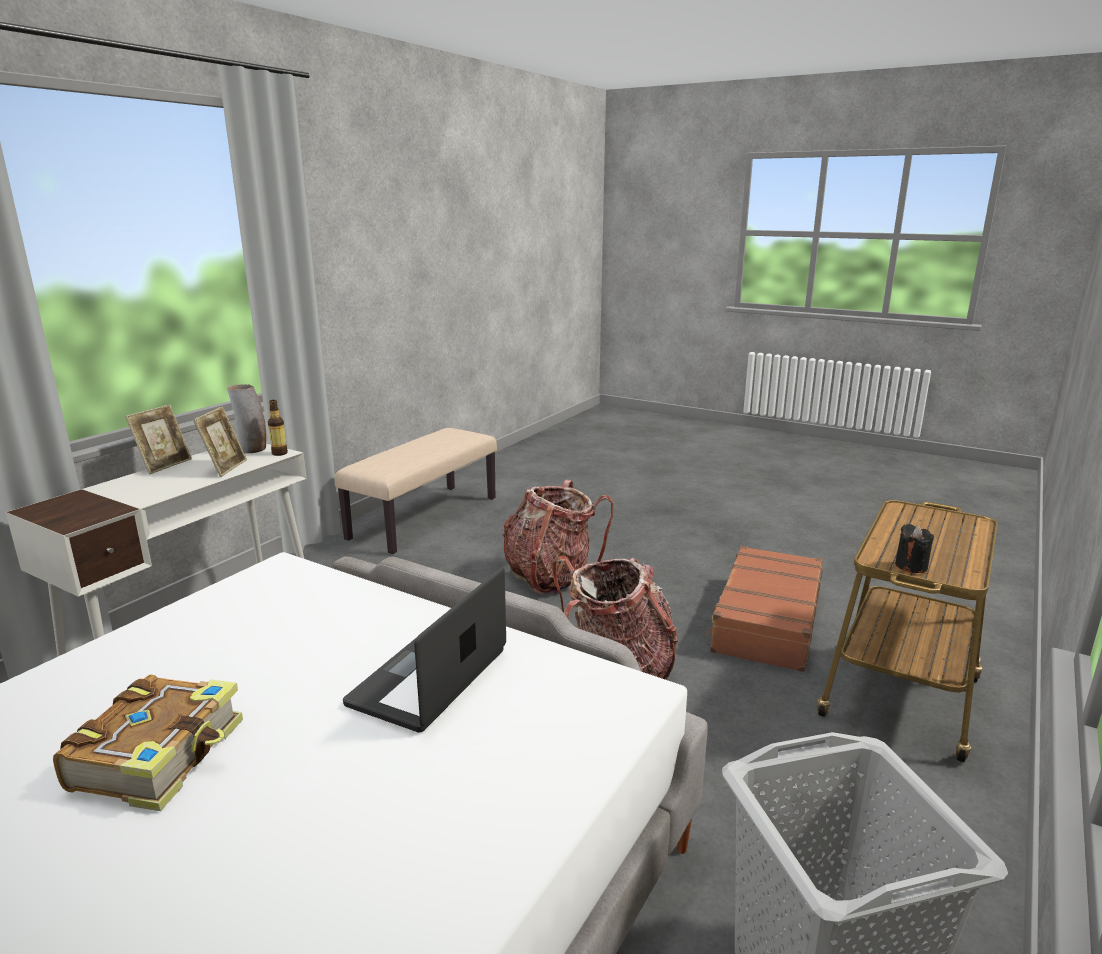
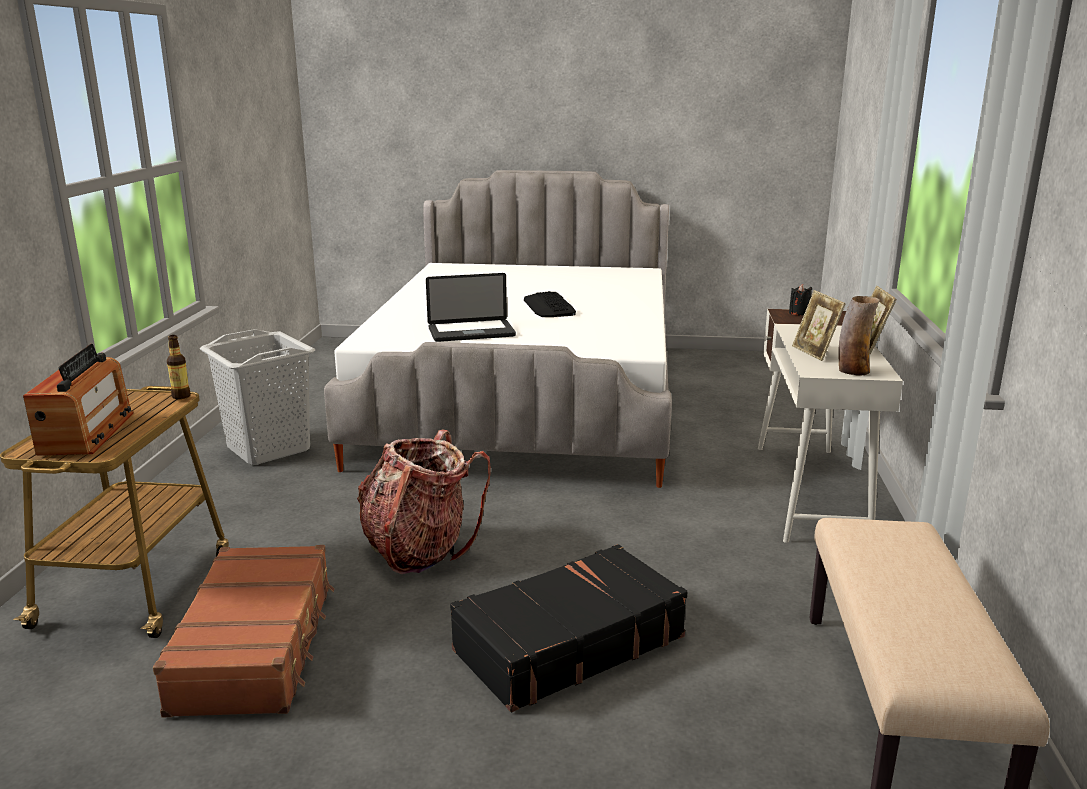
camera: 155 degrees right, 0 degrees up
book [53,674,243,811] -> keyboard [524,291,576,317]
bottle [268,400,288,456] -> bottle moved to [167,335,191,399]
laptop [343,567,506,733] -> laptop turned 75 degrees clockwise [426,273,516,342]
backpack [503,479,613,594] -> black suitcase [450,544,687,712]
black candle [895,524,934,573] -> black candle moved to [789,284,812,316]
none -> radio [23,344,134,456]

